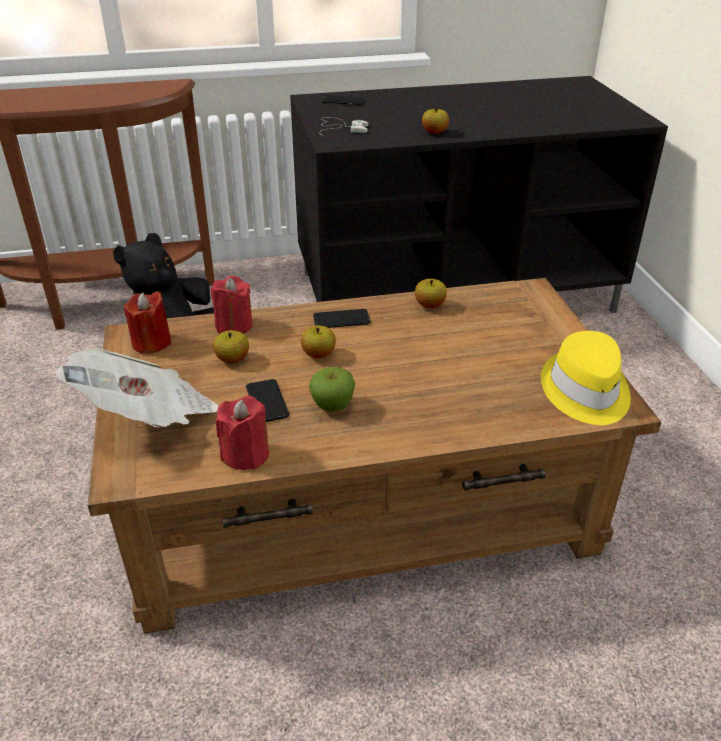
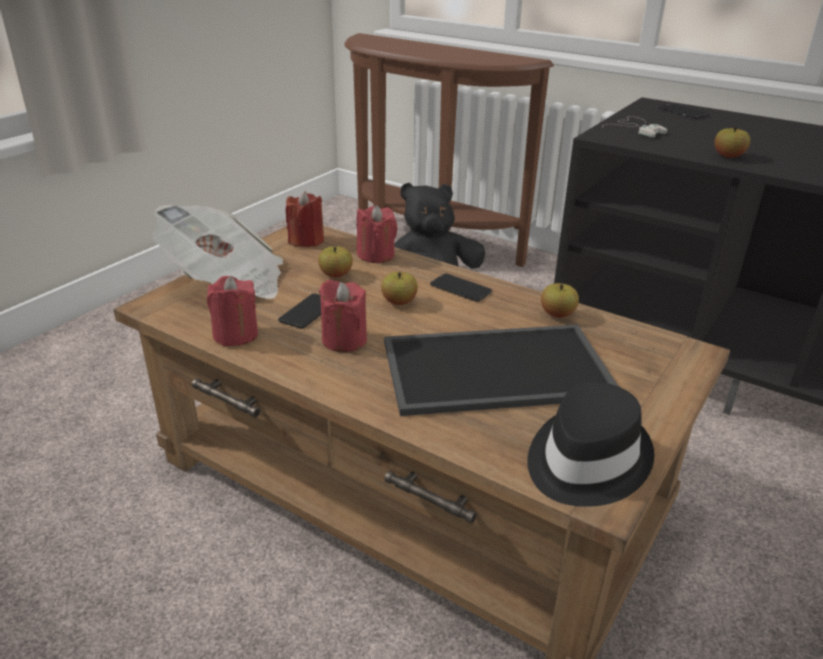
camera: 45 degrees right, 5 degrees down
apple [309,367,355,412] -> red candle [319,280,367,352]
yellow hat [541,331,631,425] -> black hat [527,382,654,507]
none -> tray [384,325,619,416]

